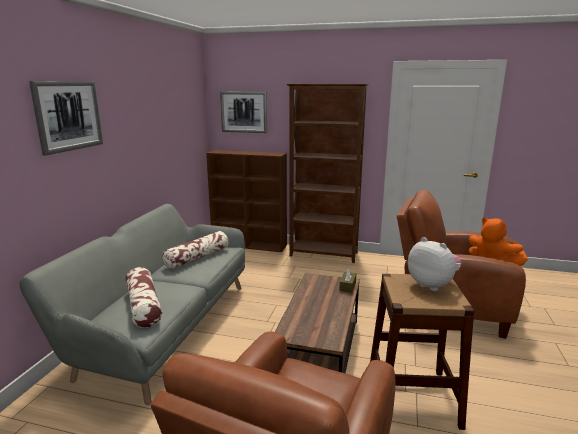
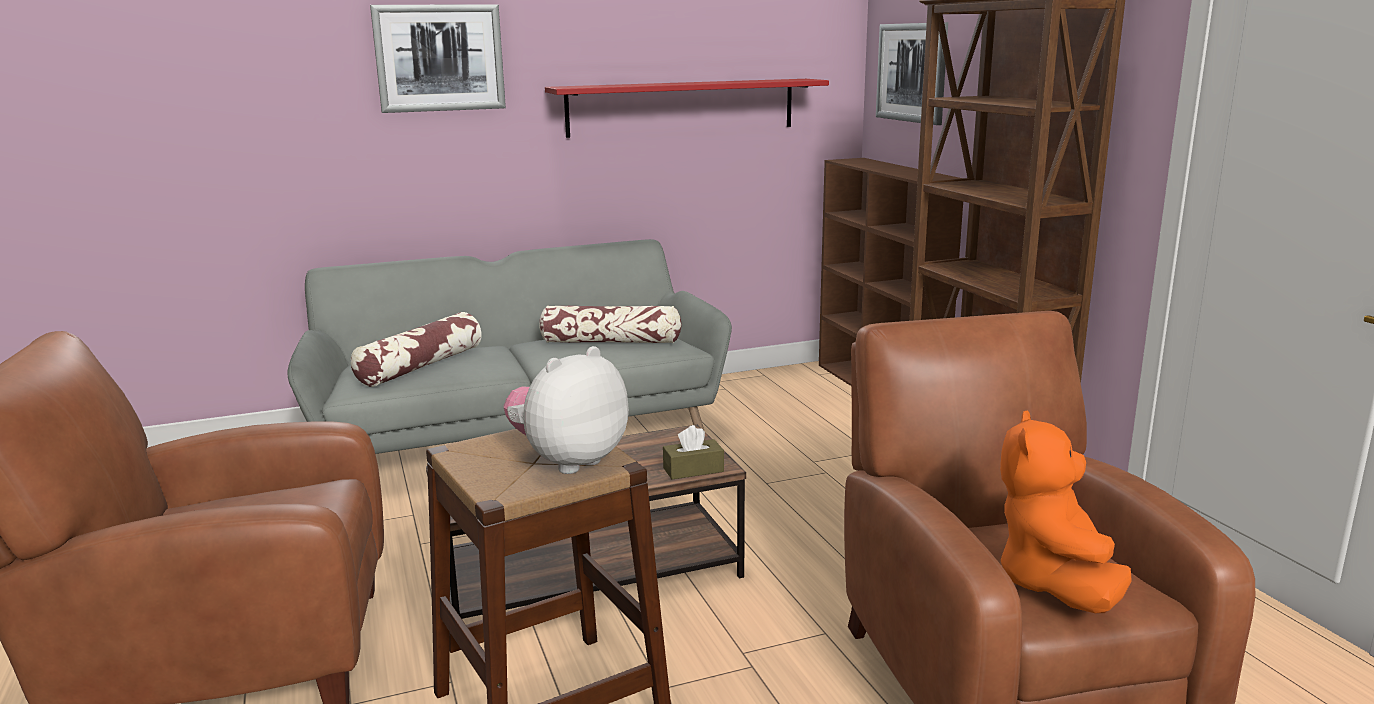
camera: 55 degrees right, 0 degrees up
plush toy [408,237,462,291] -> plush toy turned 150 degrees counterclockwise [503,346,629,474]
none -> red shelf [545,79,829,138]

